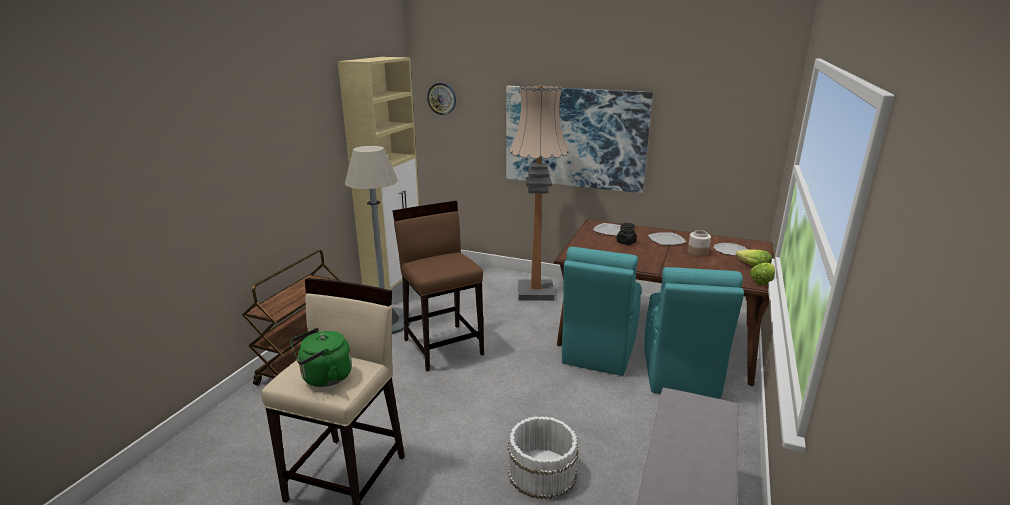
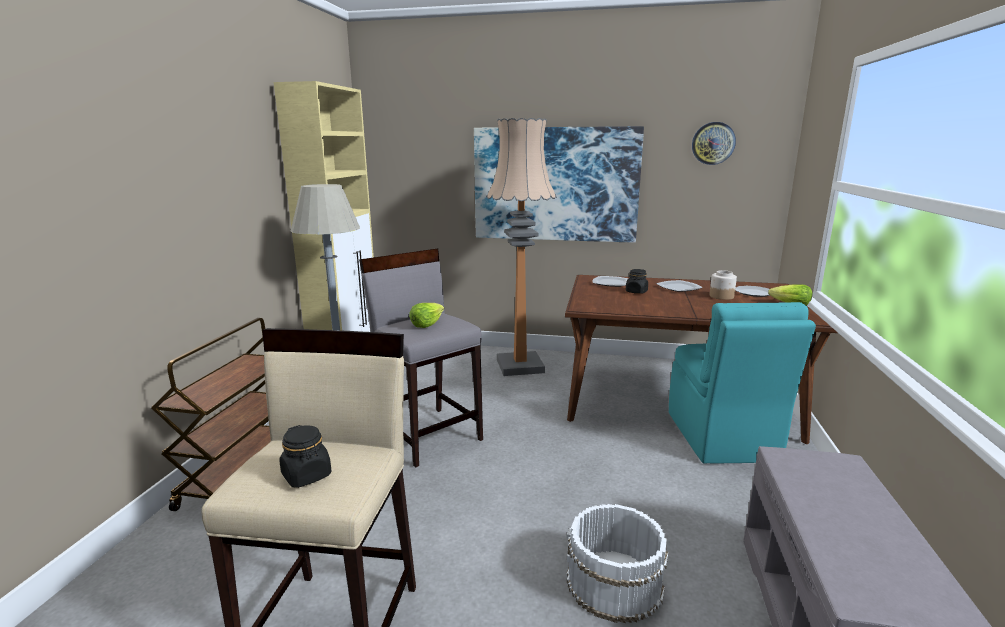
camera: 10 degrees left, 5 degrees down
green kettle [290,328,352,387] -> black jar [279,425,331,488]
brown stool [392,201,484,371] -> grey stool [359,249,483,468]
wall clock [427,83,456,115] -> wall clock moved to [692,122,736,165]
turquoise chair [562,247,642,376] -> none
lettuce [750,263,775,285] -> lettuce moved to [409,303,444,328]

